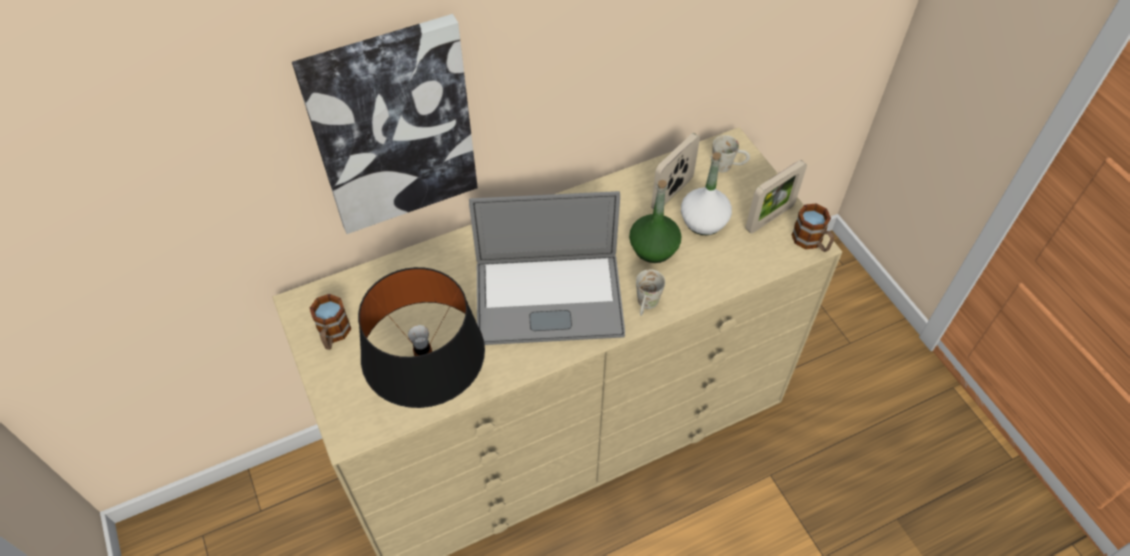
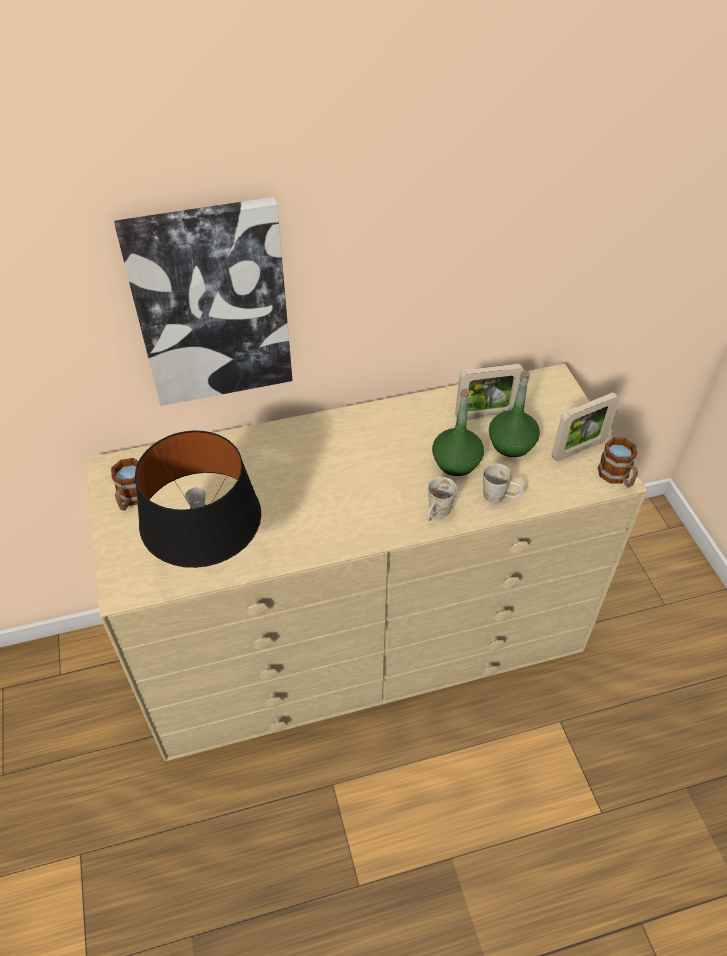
camera: 10 degrees right, 5 degrees down
laptop [469,191,625,345] -> none
picture frame [651,133,700,209] -> picture frame turned 150 degrees counterclockwise [455,364,524,420]
white bottle [681,152,732,235] -> green bottle [489,371,540,457]
white mug [713,135,750,172] -> white mug moved to [483,464,524,504]

